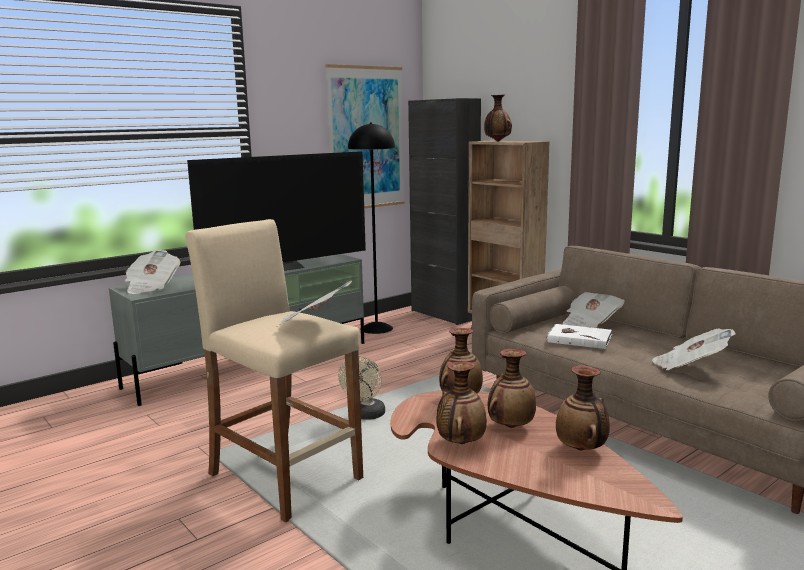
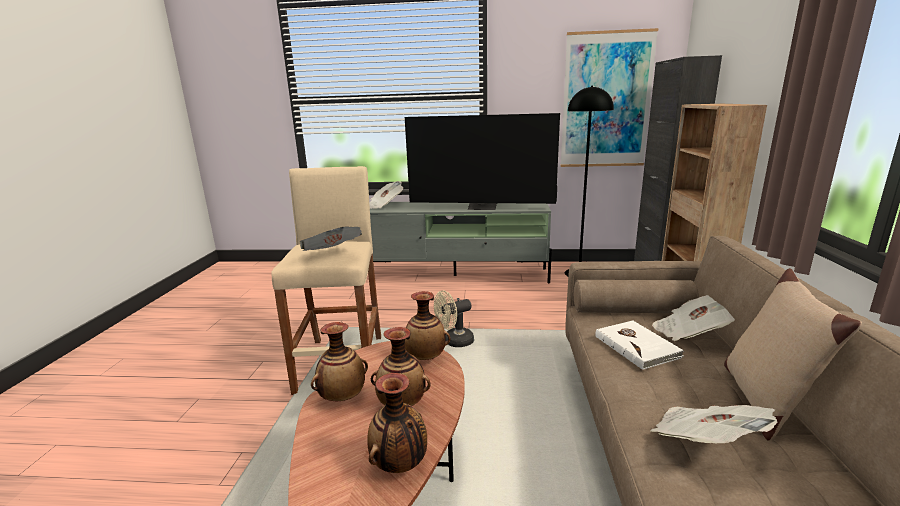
camera: 45 degrees right, 5 degrees up
vase [484,94,512,141] -> none
none -> beige pillow [724,268,862,441]

